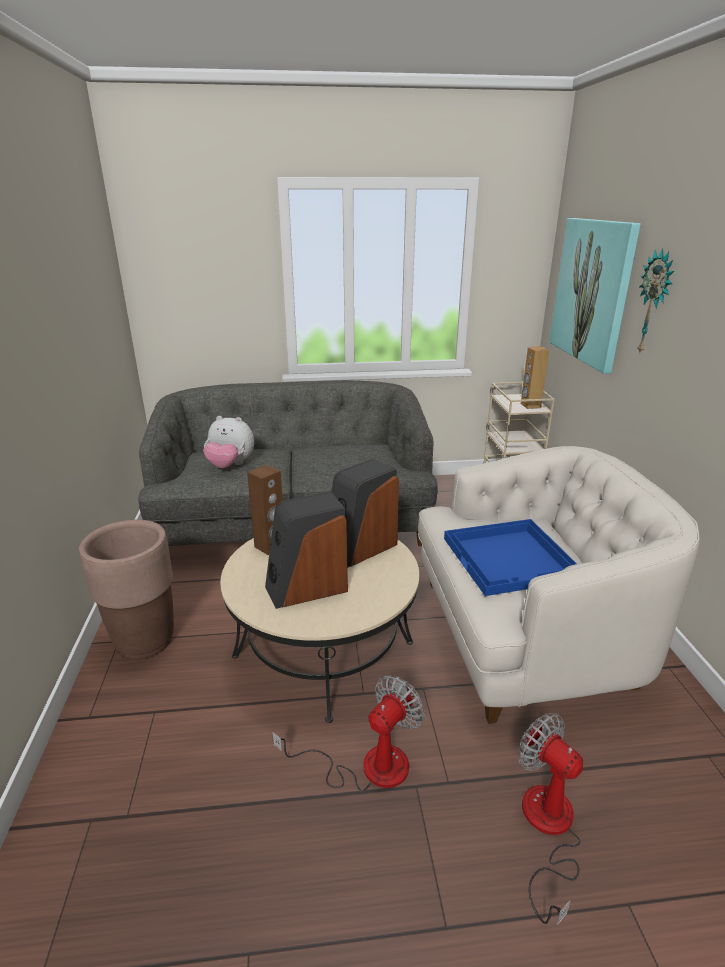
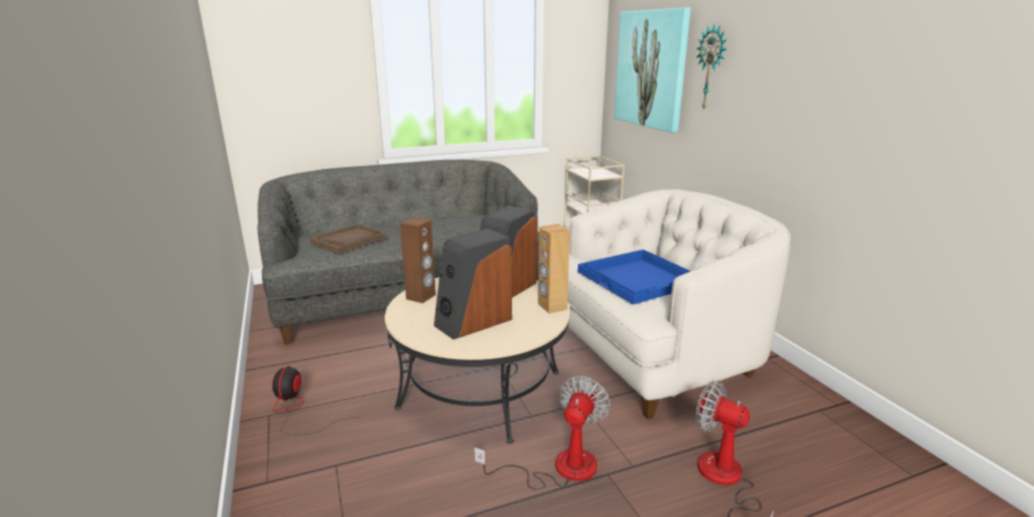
camera: 15 degrees left, 5 degrees down
brown planter [79,520,174,659] -> fan [272,366,361,435]
plush toy [203,416,254,468] -> brown tray [310,224,386,254]
brown speaker [521,346,549,409] -> brown speaker moved to [538,224,570,313]

